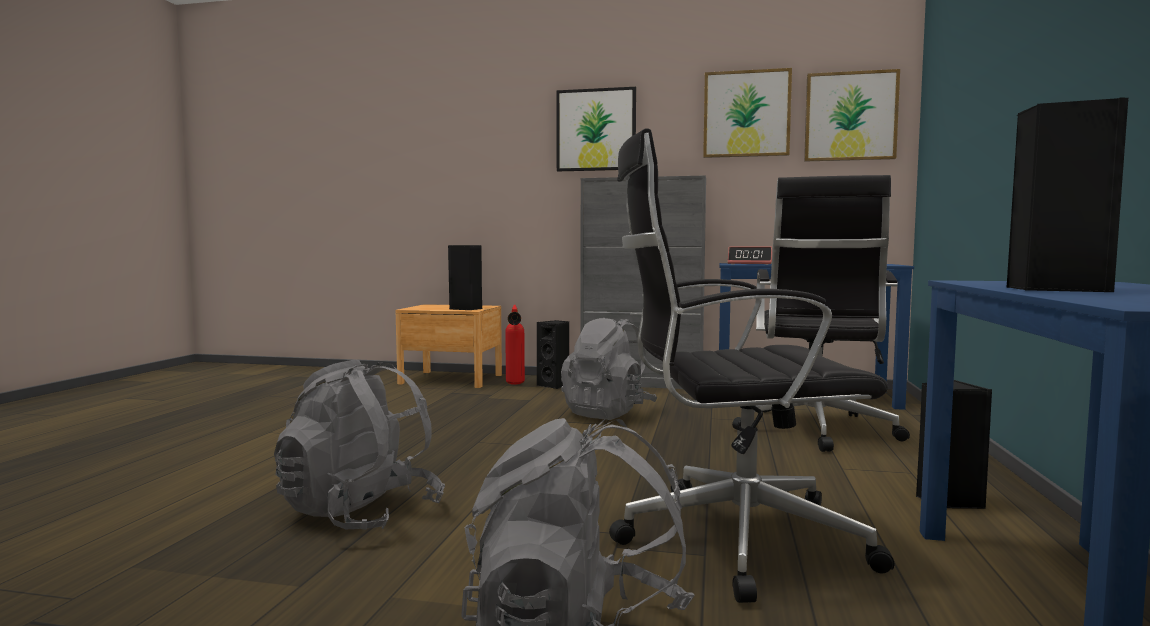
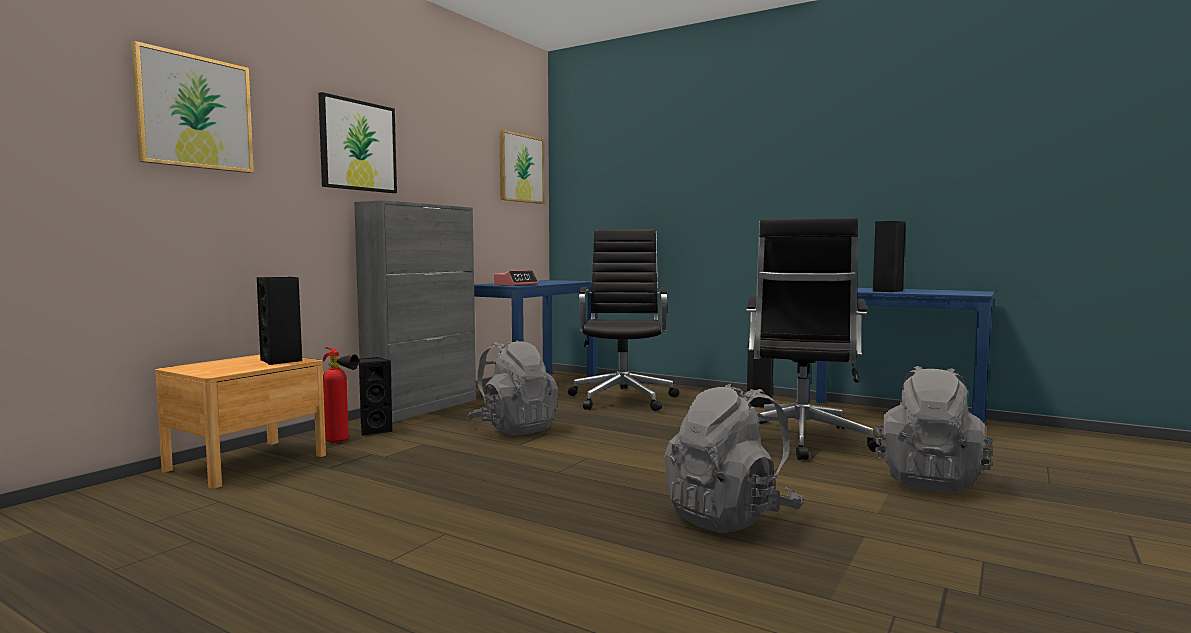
camera: 70 degrees left, 0 degrees up
picture [703,68,792,158] -> picture moved to [131,41,254,173]
black office chair [732,175,910,452] -> black office chair turned 120 degrees counterclockwise [568,229,679,411]

